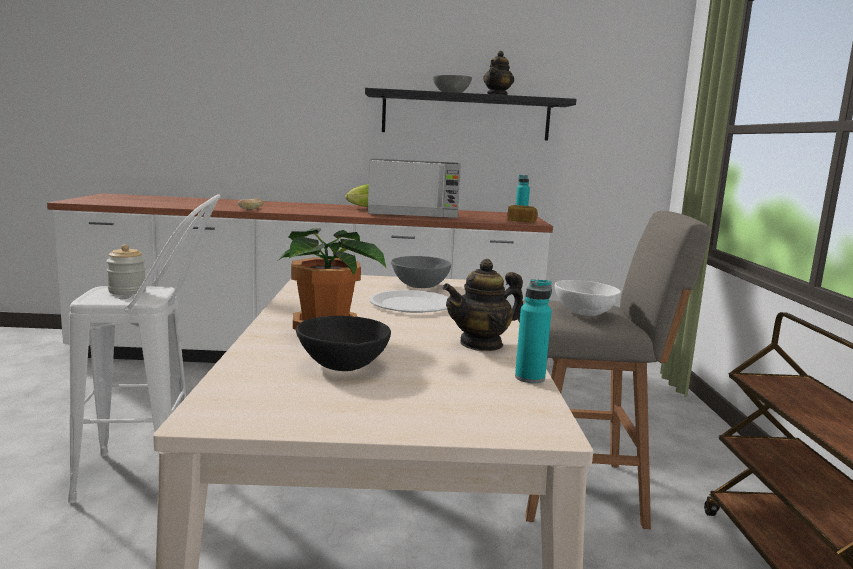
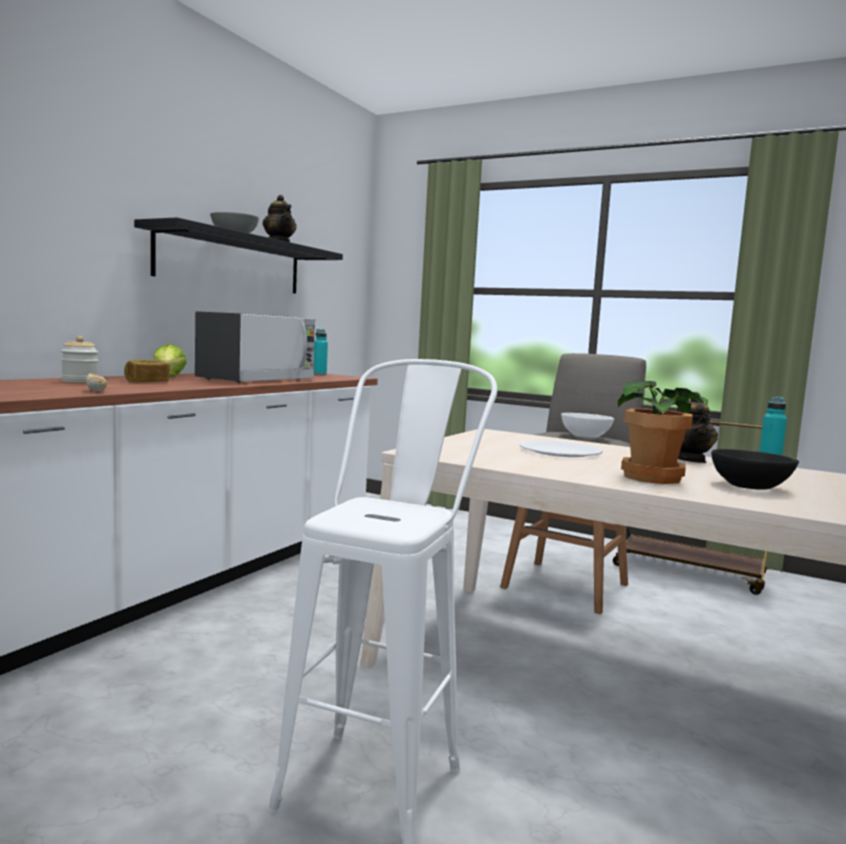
camera: 60 degrees left, 5 degrees down
jar [106,244,146,295] -> jar moved to [61,336,99,383]
grey bowl [391,256,451,288] -> none
bread [508,205,538,223] -> bread moved to [124,360,169,382]

